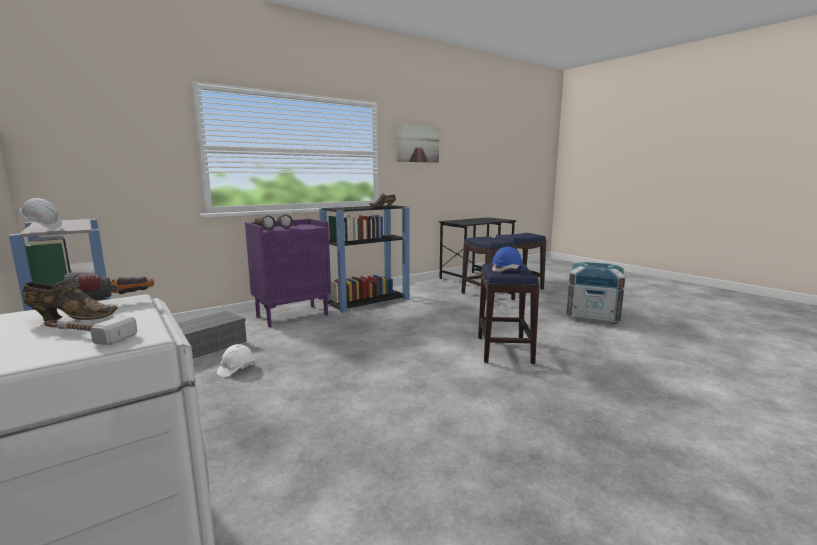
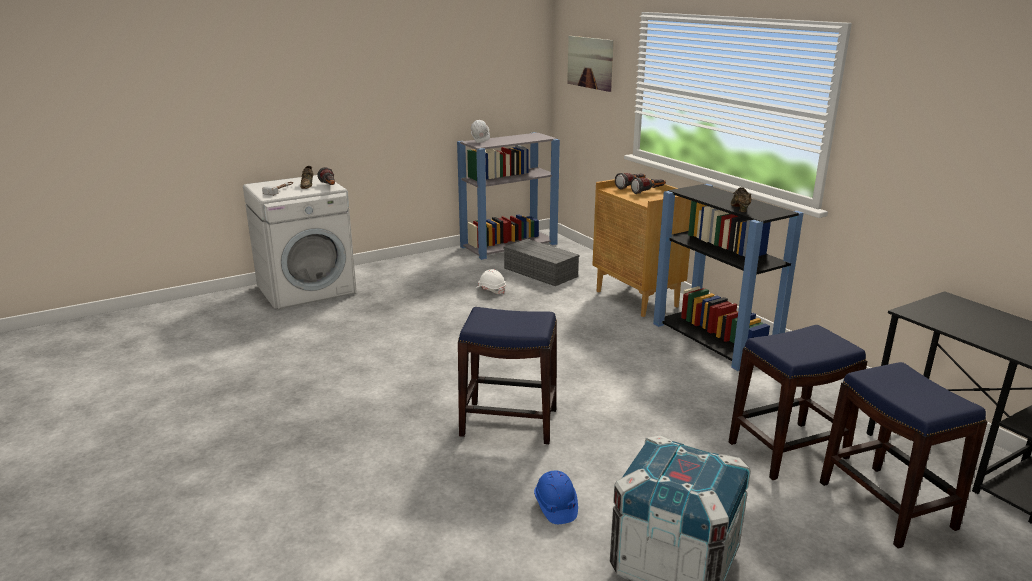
camera: 95 degrees right, 10 degrees up
purple cabinet [245,219,331,327] -> brown cabinet [592,179,691,317]
picture [397,124,439,163] -> picture moved to [567,36,614,92]
blue hard hat [492,247,526,272] -> blue hard hat moved to [534,470,578,524]

